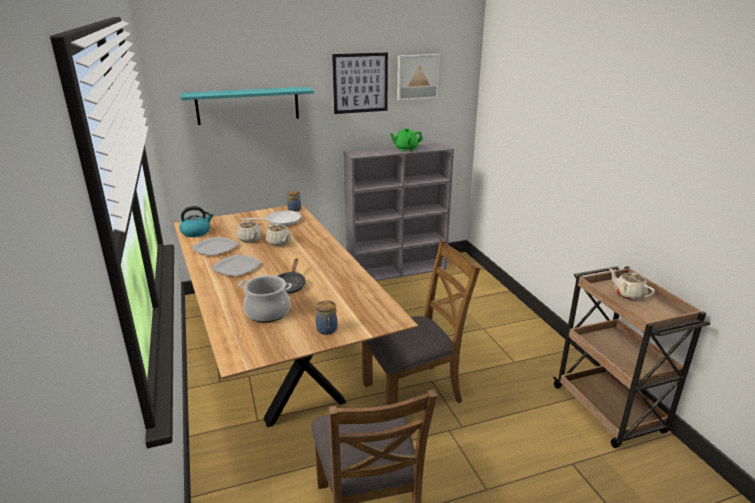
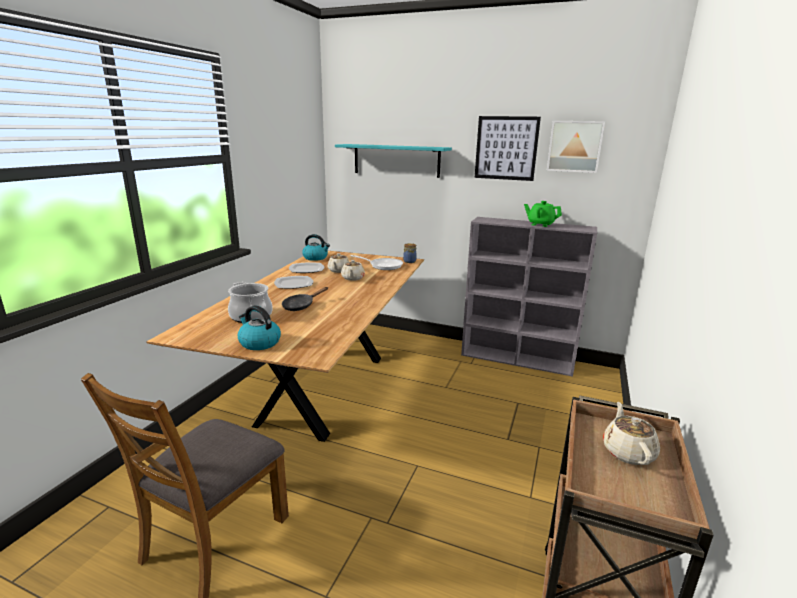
camera: 40 degrees right, 5 degrees down
jar [316,300,337,335] -> kettle [238,306,281,350]
brown chair [362,240,480,405] -> none

